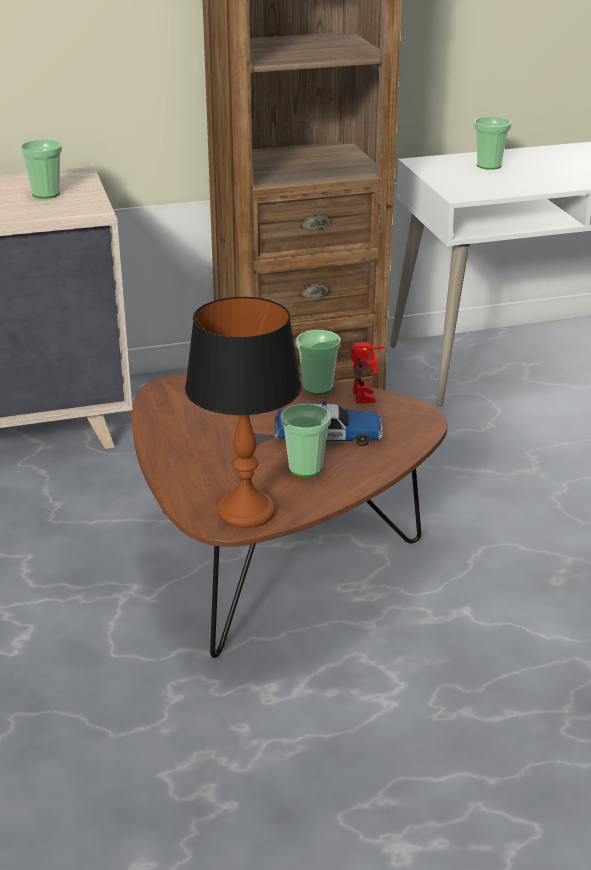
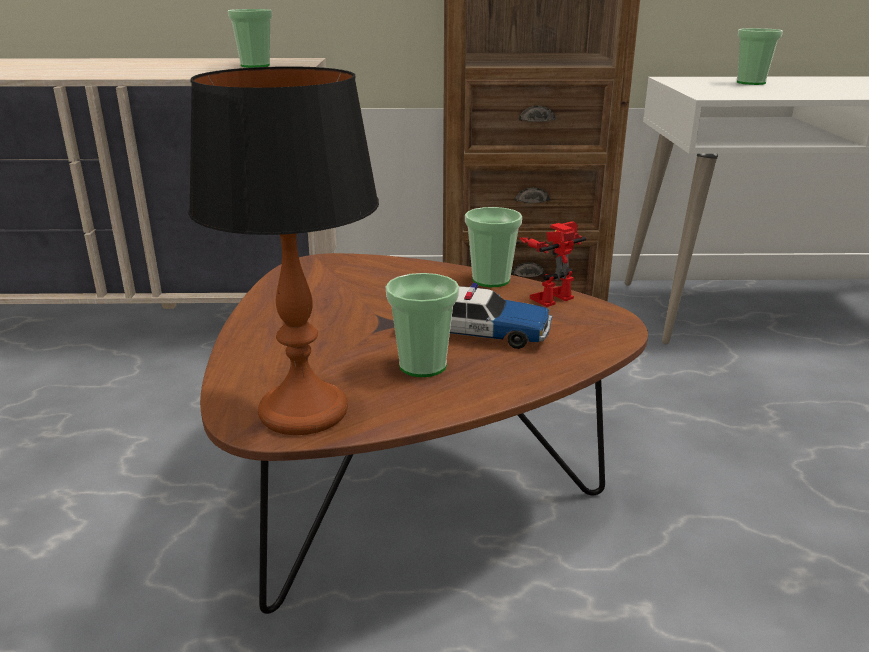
camera: 15 degrees right, 5 degrees down
toy robot [351,342,385,404] -> toy robot turned 135 degrees counterclockwise [519,221,586,307]

